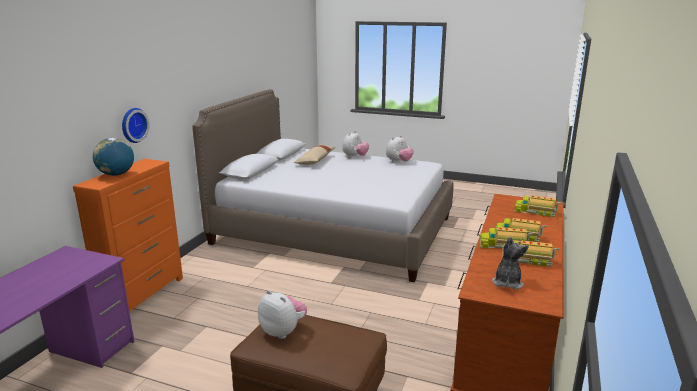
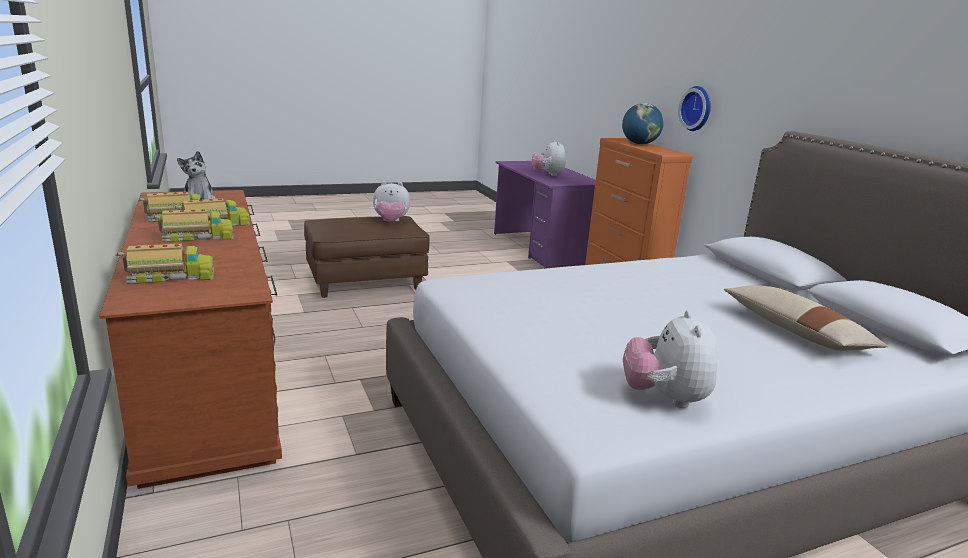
camera: 135 degrees right, 0 degrees up
plush toy [342,131,369,158] -> plush toy moved to [531,140,566,176]

